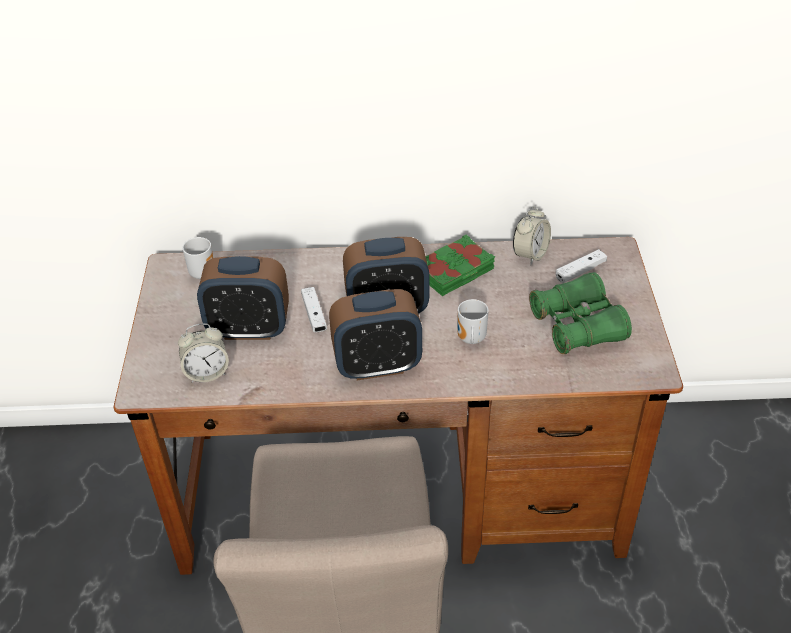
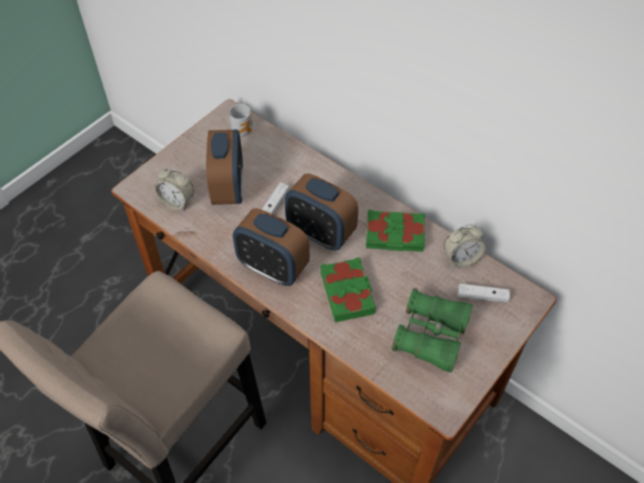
camera: 40 degrees right, 10 degrees up
alarm clock [197,256,289,340] -> alarm clock turned 135 degrees counterclockwise [206,130,243,205]
mug [458,299,489,344] -> green book [320,257,376,322]

